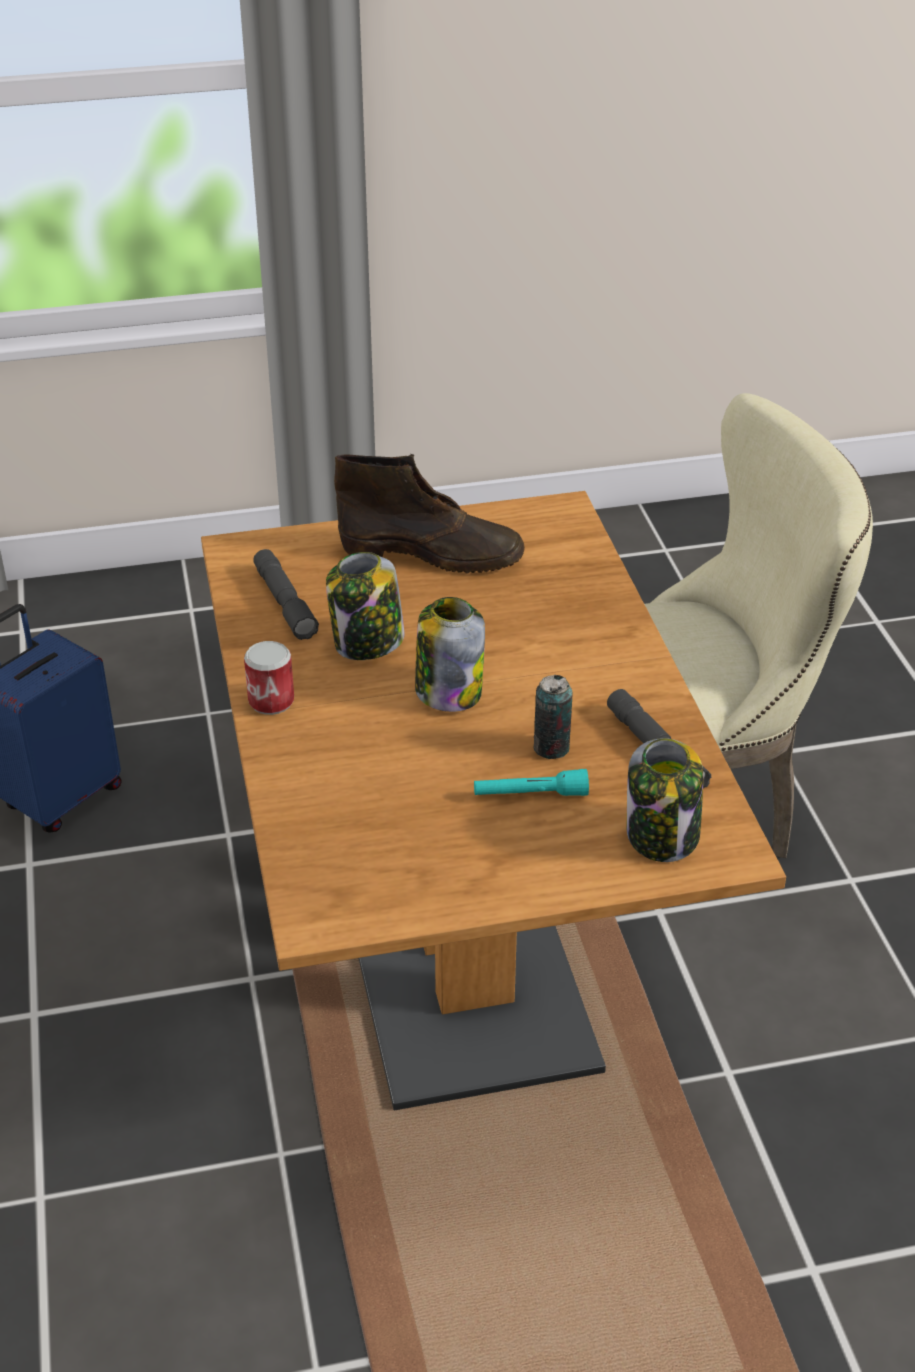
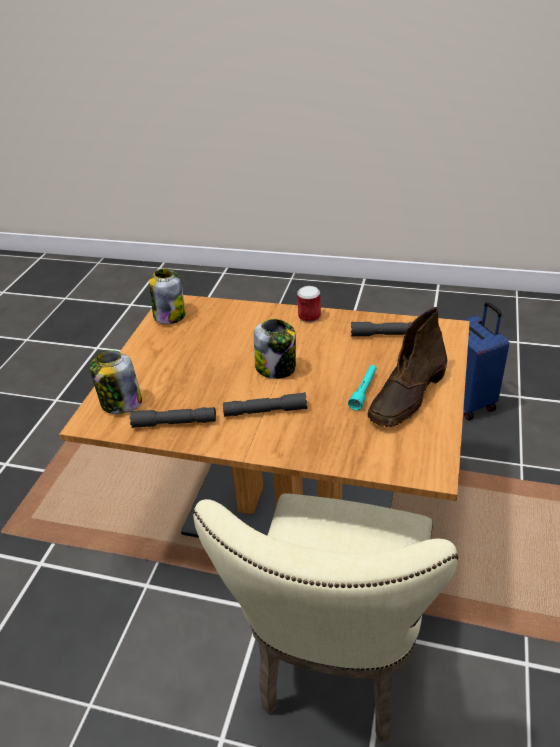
camera: 120 degrees right, 0 degrees up
jar [326,552,405,660] -> jar moved to [149,268,185,324]
turquoise flashlight [474,769,589,796] -> turquoise flashlight moved to [348,365,377,411]
can [533,675,573,759] -> none
none -> grey flashlight [223,392,307,417]

